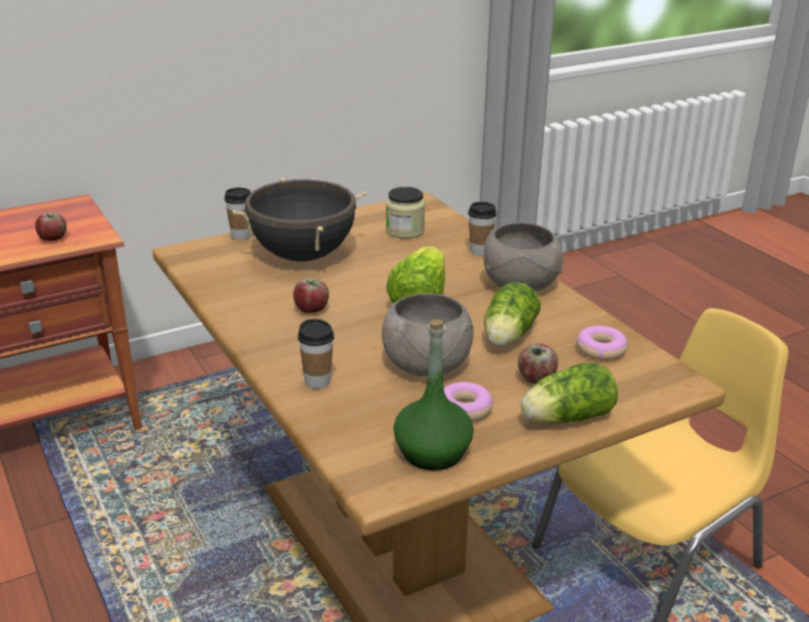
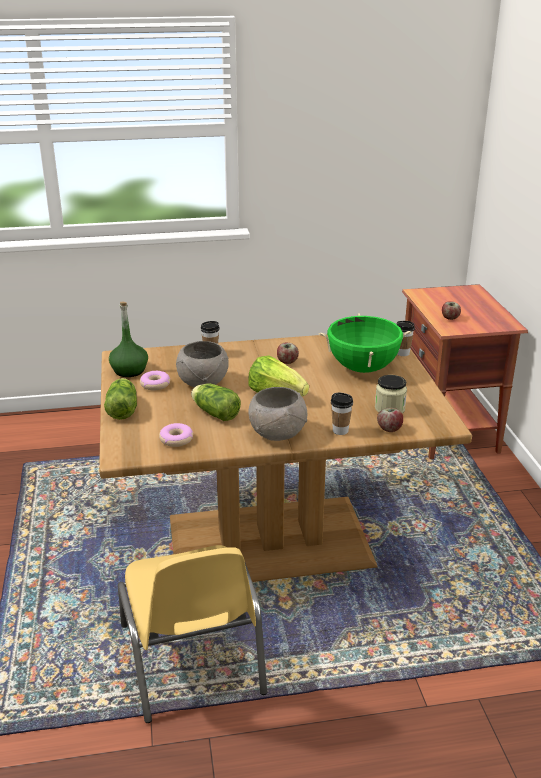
camera: 110 degrees right, 0 degrees up
black cooking pot [232,178,366,261] -> green cooking pot [319,313,412,373]
apple [518,343,558,384] -> apple moved to [377,408,403,432]

